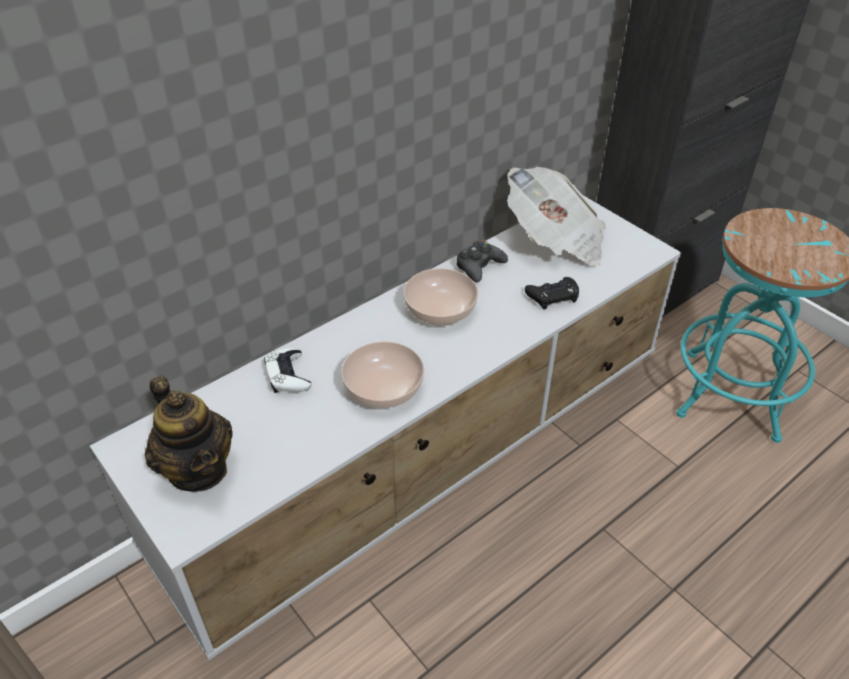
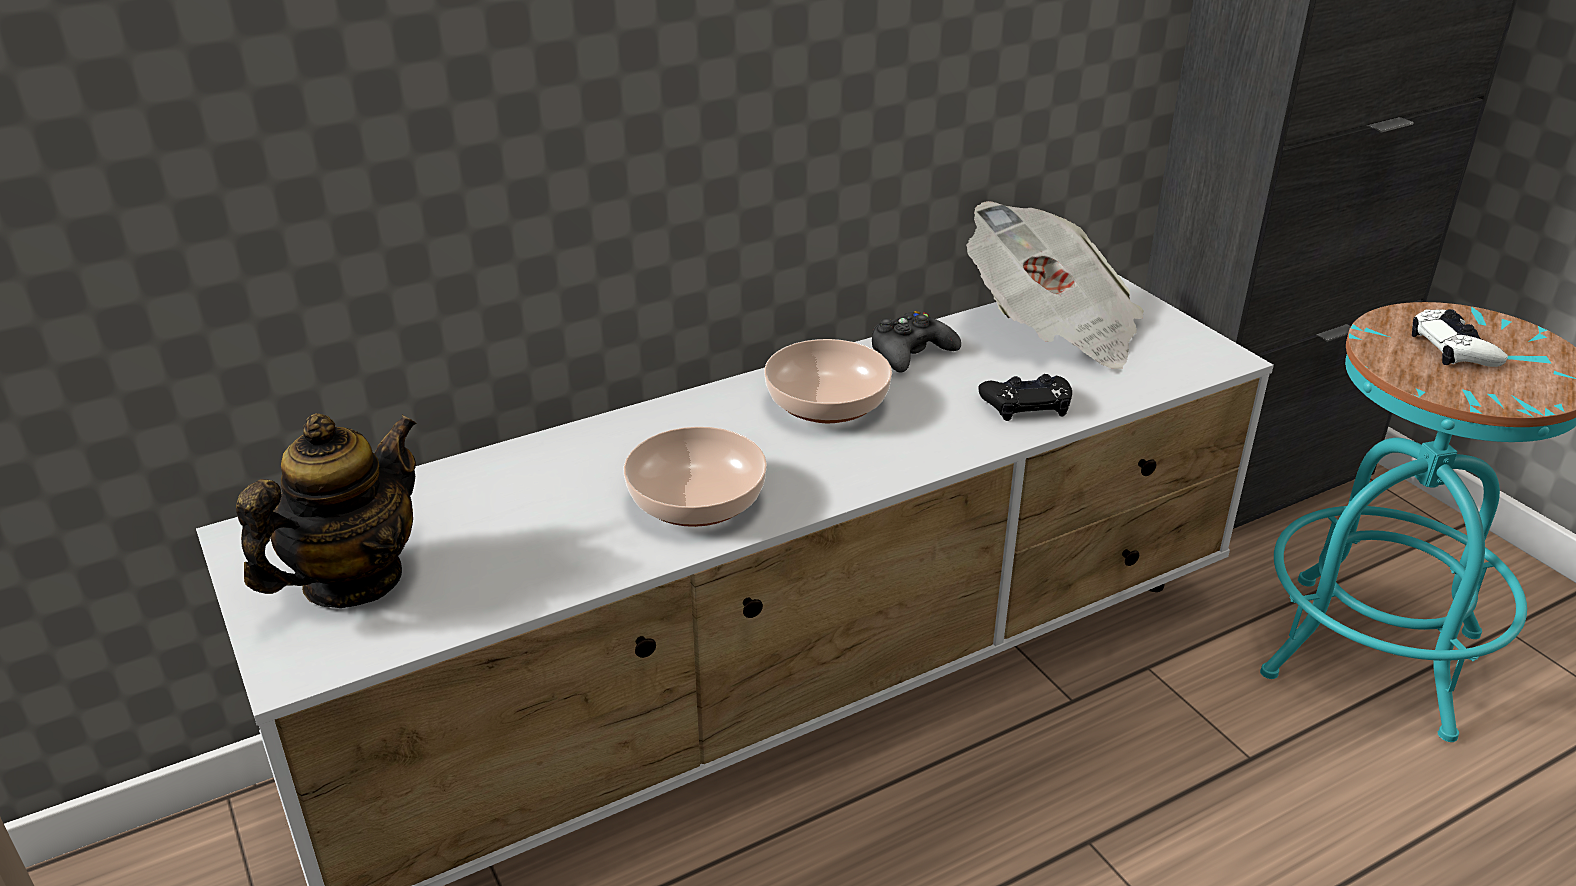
camera: 10 degrees right, 10 degrees down
teapot [145,376,233,492] -> teapot turned 120 degrees counterclockwise [236,413,417,608]
white game controller [264,348,312,393] -> white game controller moved to [1412,309,1508,367]

